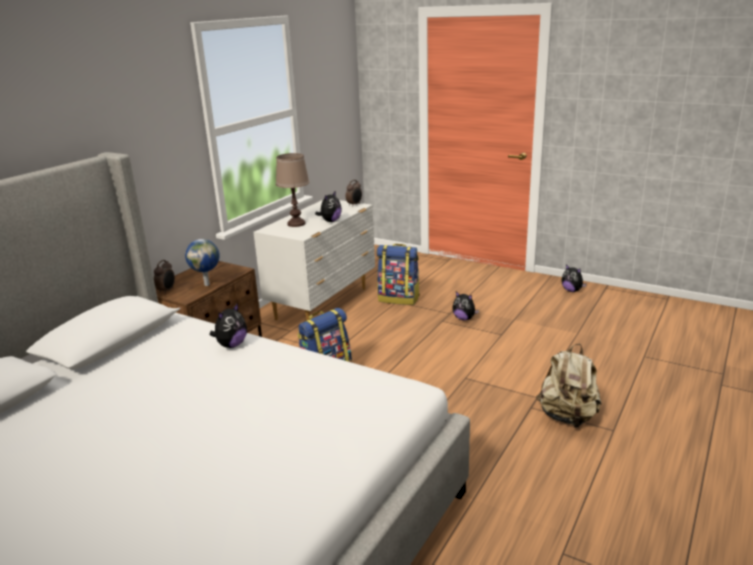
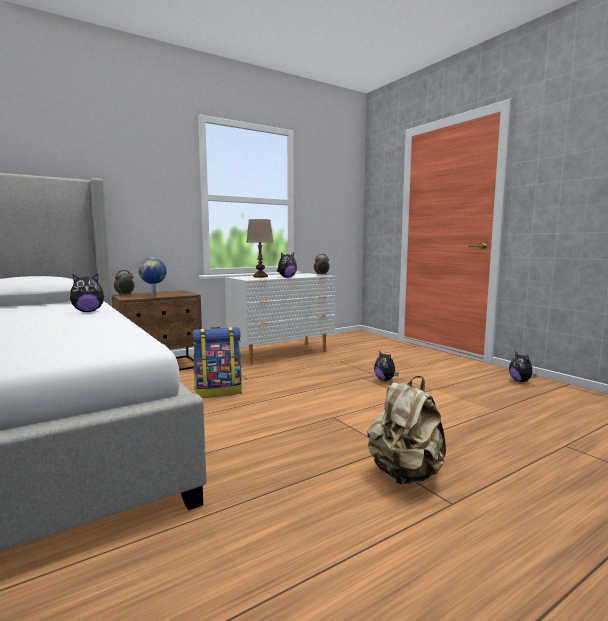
camera: 25 degrees right, 15 degrees down
backpack [377,244,420,305] -> none

